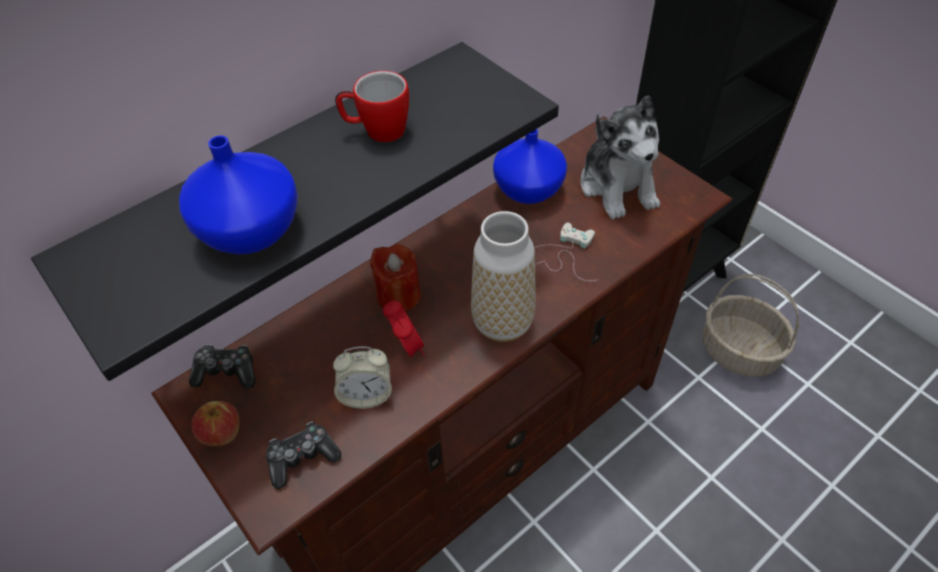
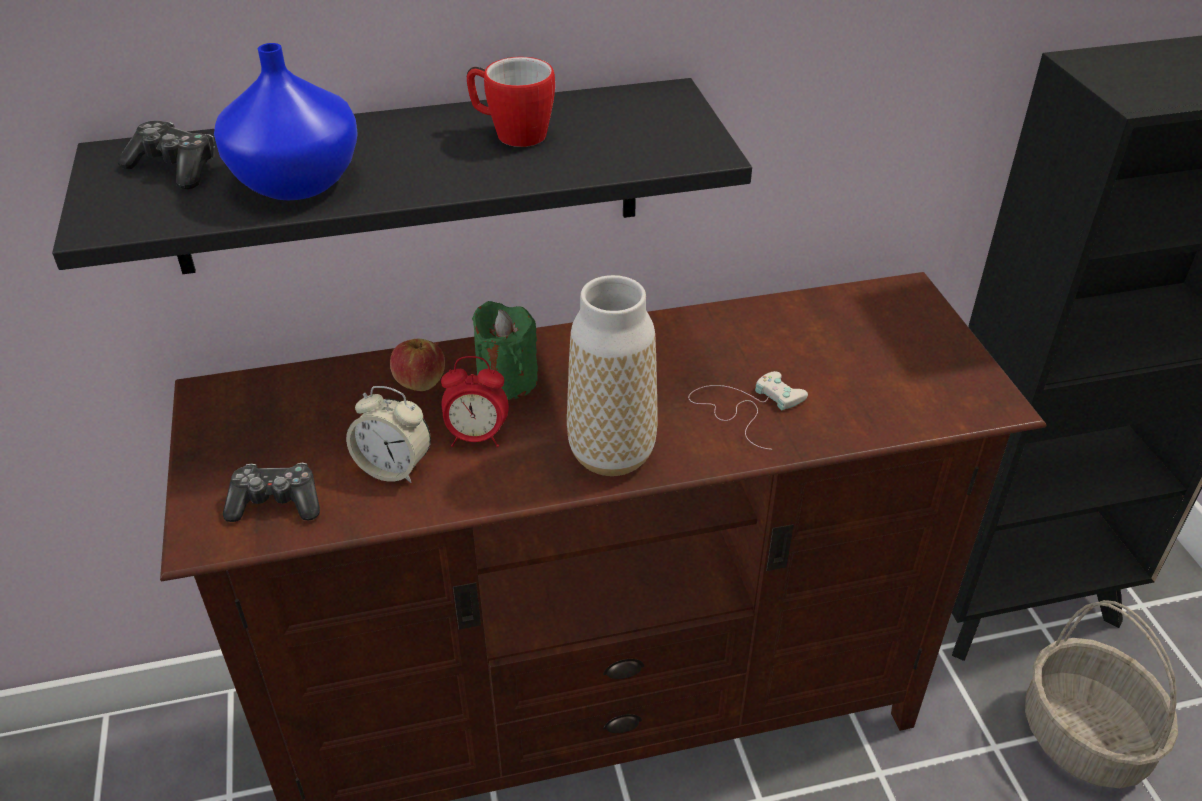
camera: 25 degrees right, 10 degrees down
game controller [189,344,256,389] -> game controller moved to [118,120,215,189]
apple [191,401,240,446] -> apple moved to [390,339,445,391]
red candle [370,244,421,312] -> green candle [472,301,538,400]
alarm clock [383,300,425,357] -> alarm clock turned 90 degrees clockwise [441,356,509,447]
blue vase [493,129,567,204] -> none
plush toy [580,95,660,220] -> none

